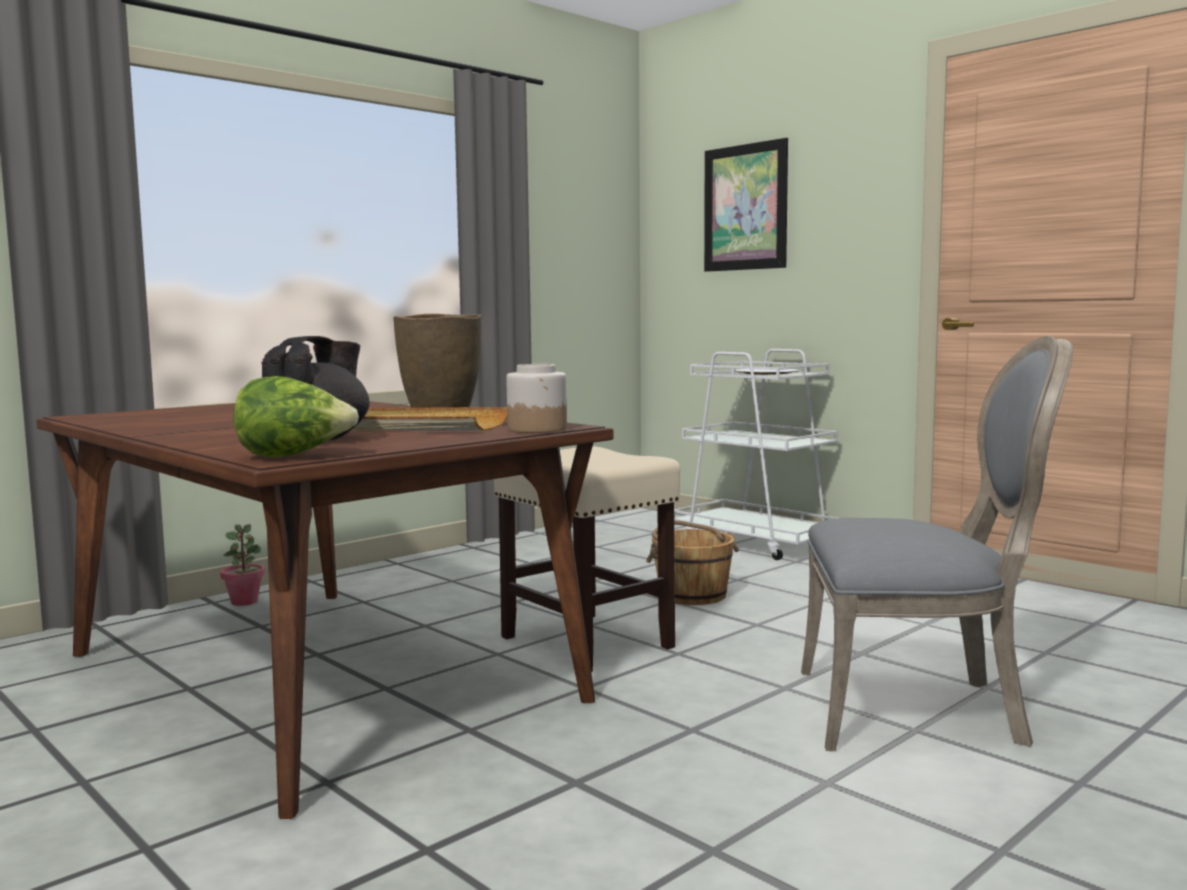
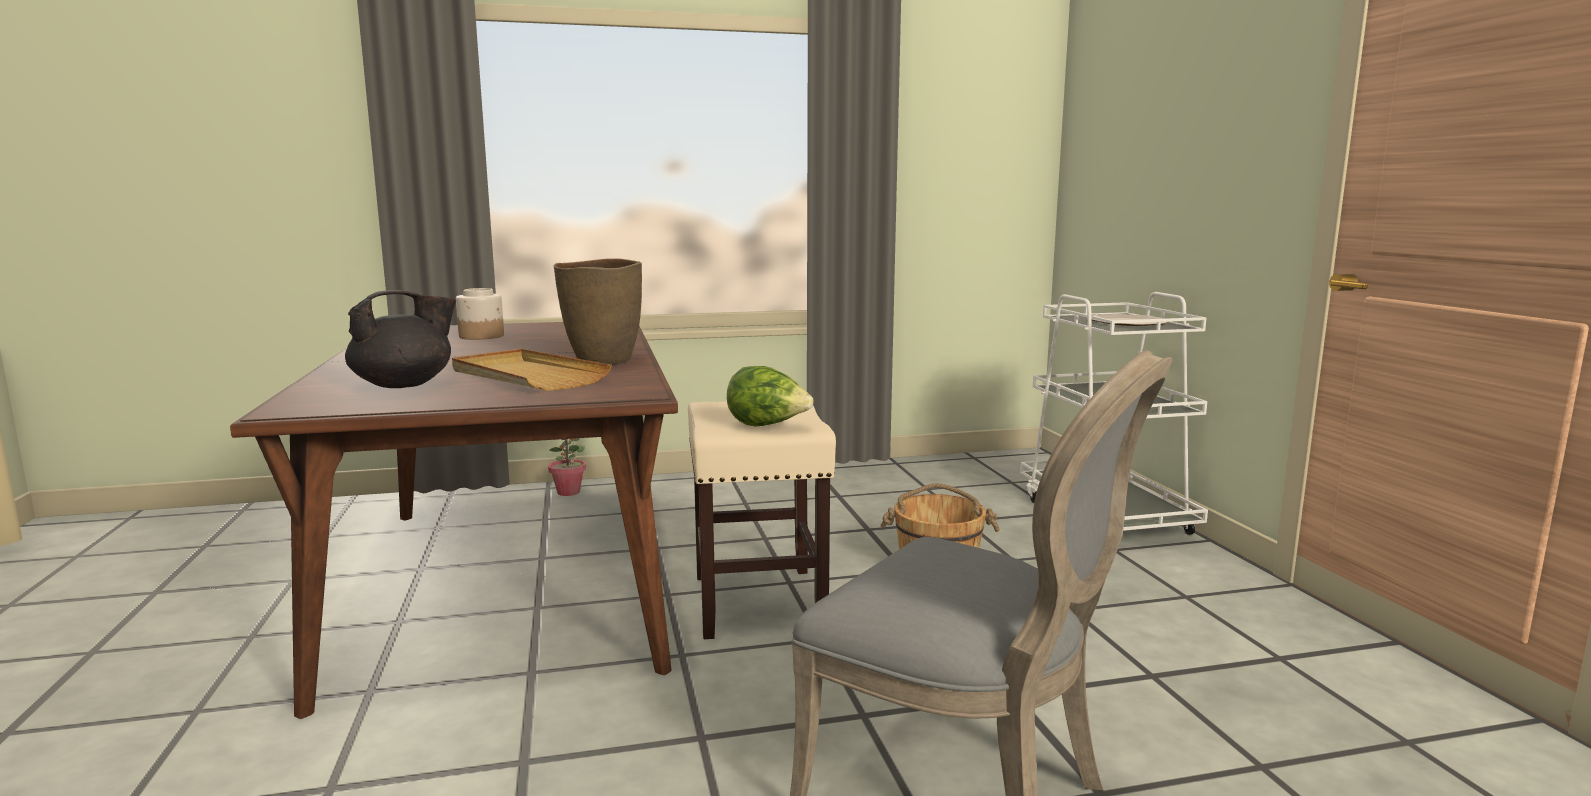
camera: 30 degrees right, 5 degrees up
lettuce [233,376,359,457] -> lettuce moved to [727,366,814,427]
jar [506,364,567,433] -> jar moved to [456,288,504,340]
picture [704,138,788,272] -> none

